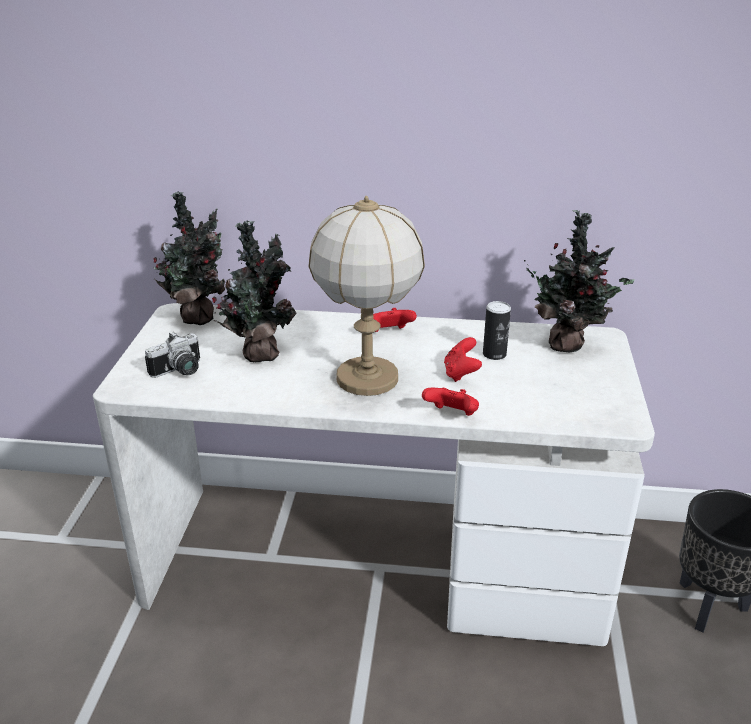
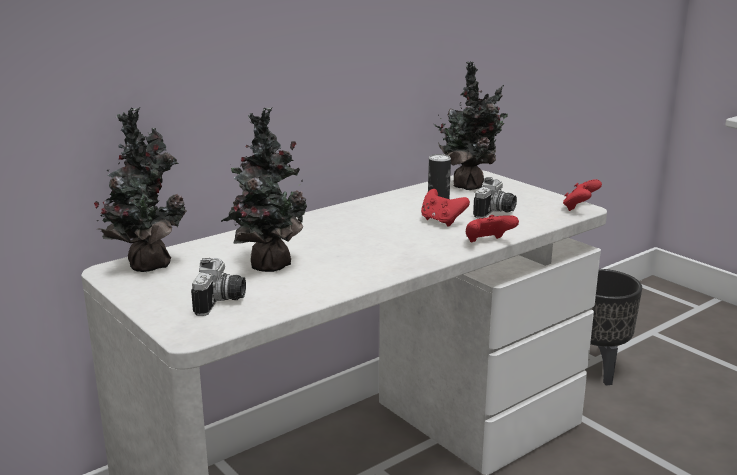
camera: 45 degrees left, 10 degrees down
table lamp [308,196,425,396] -> none
red game controller [373,308,417,332] -> red game controller moved to [563,179,602,211]
none -> camera [473,177,517,219]

